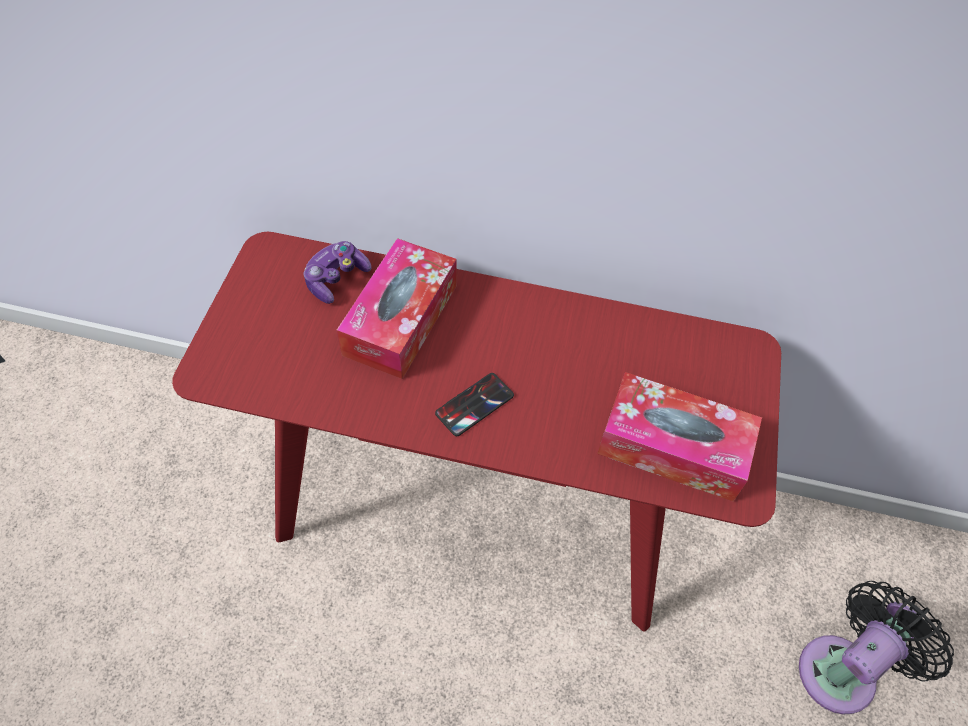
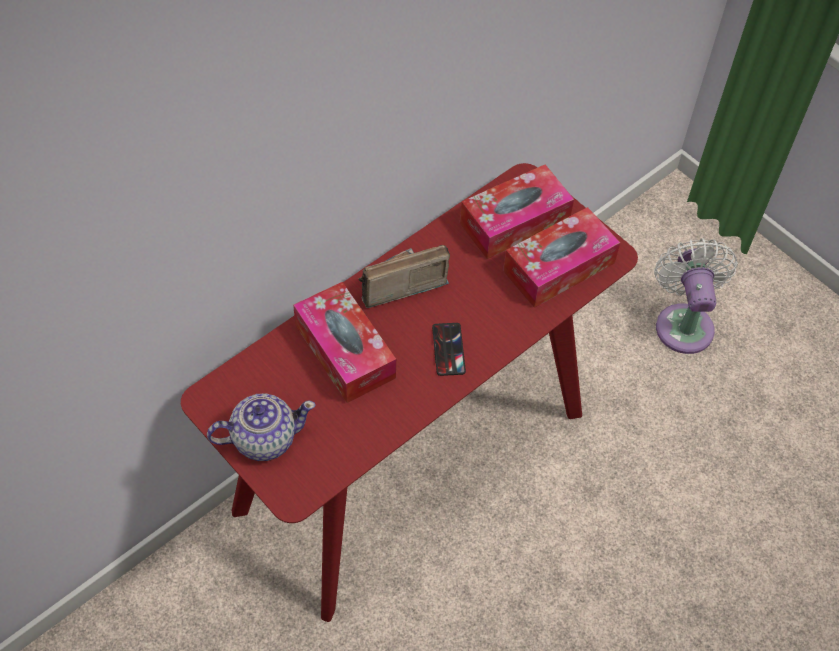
camera: 55 degrees left, 0 degrees up
game controller [303,241,371,304] -> none
black fan [799,581,954,714] -> white fan [654,238,738,354]
none -> teapot [207,393,316,461]
none -> radio [358,245,450,308]
none -> tissue box [460,165,574,259]

